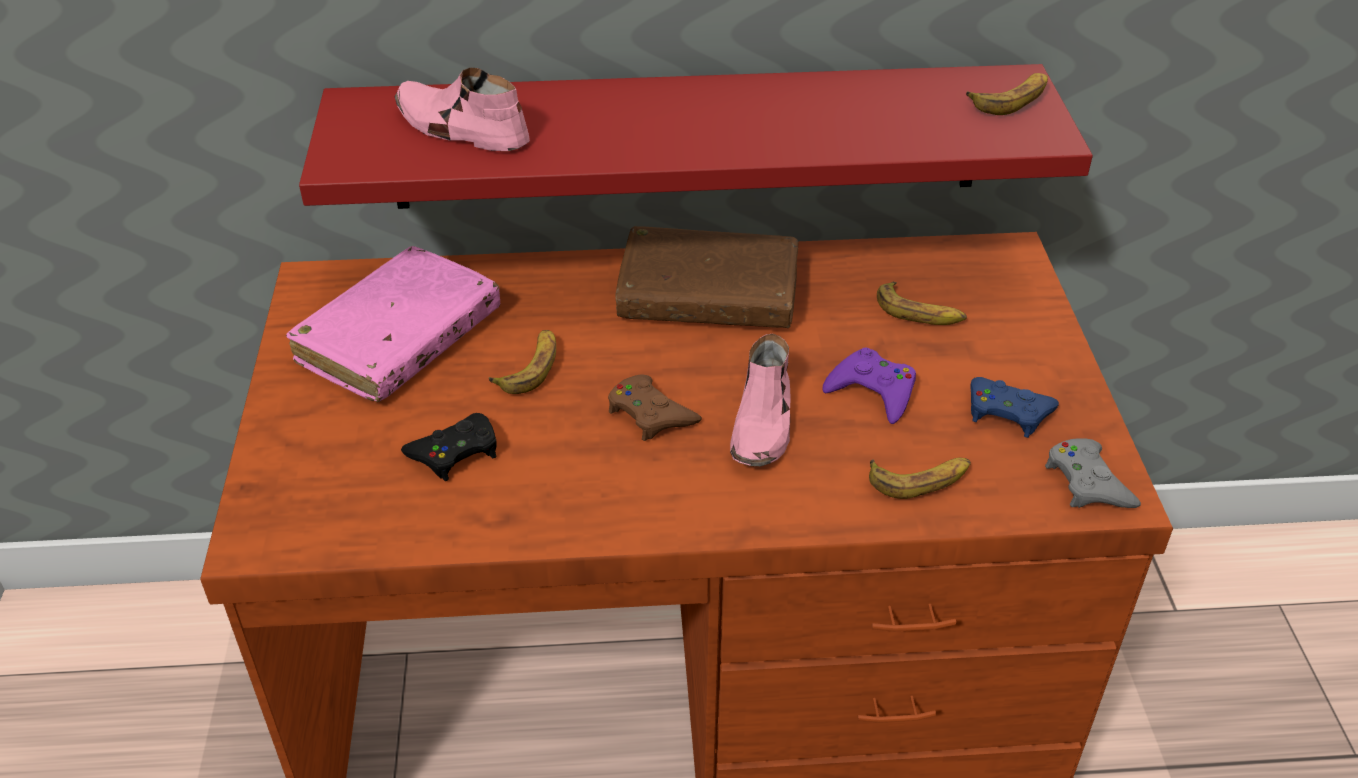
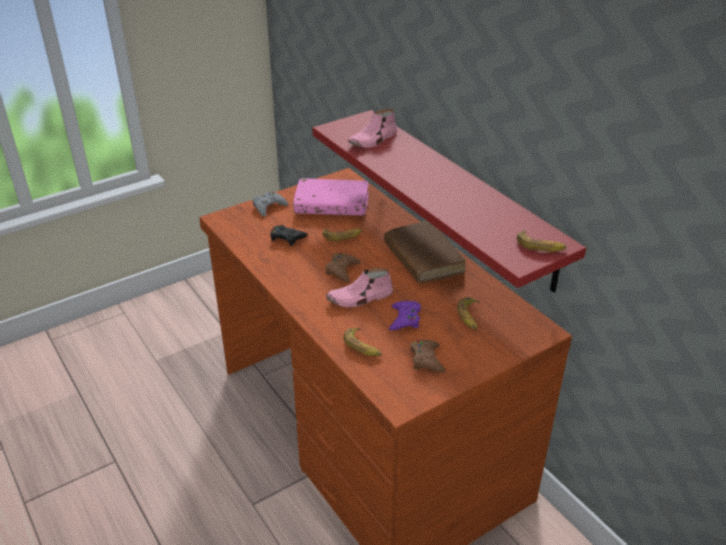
camera: 60 degrees right, 5 degrees down
pink shoe [395,67,530,151] -> pink shoe turned 135 degrees counterclockwise [347,109,397,148]
blue game controller [970,377,1059,438] -> brown game controller [410,340,446,373]
grey game controller [1045,438,1141,508] -> grey game controller moved to [252,191,288,217]

